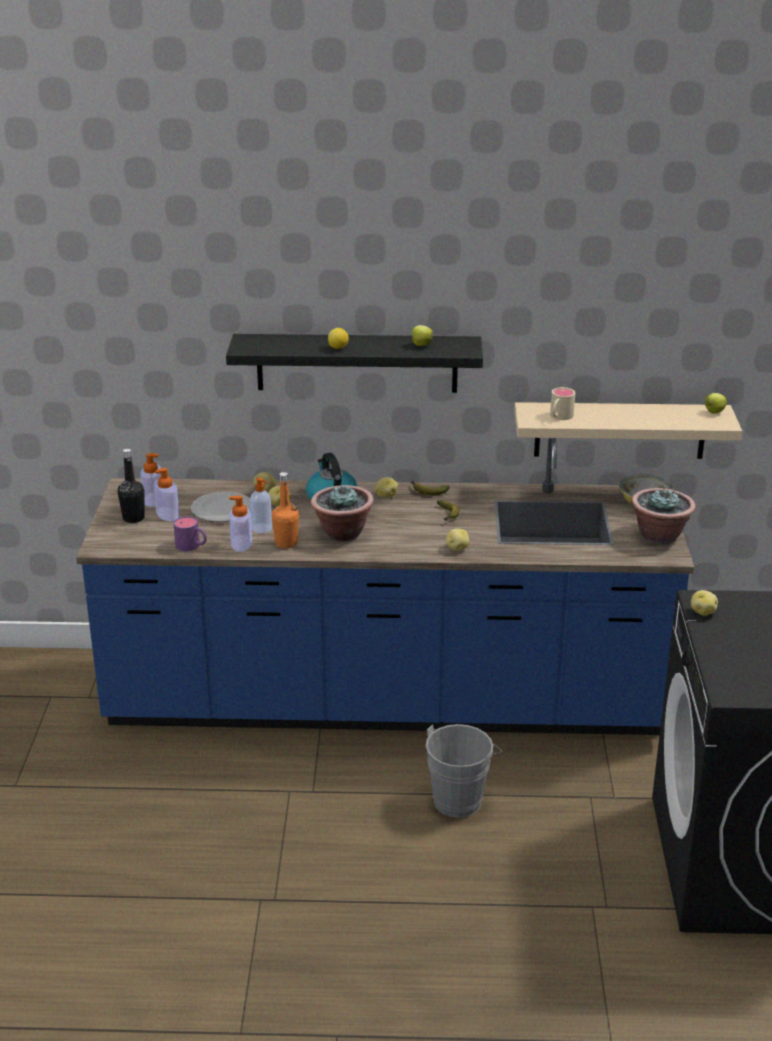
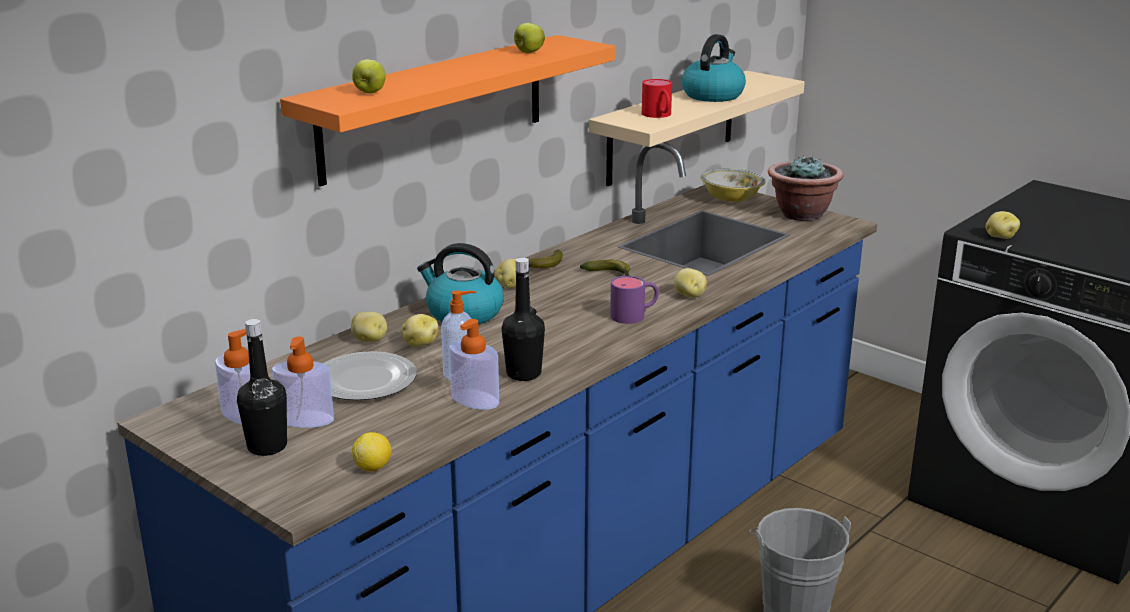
camera: 50 degrees left, 5 degrees down
purple mug [174,516,207,551] -> purple mug moved to [610,276,659,324]
black shelf [226,334,483,393] -> orange shelf [280,35,616,187]
orange bottle [272,472,299,549] -> black bottle [502,257,545,381]
potted plant [311,484,374,541] -> none
lemon [328,328,349,349] -> lemon moved to [352,432,391,472]
beige mug [550,387,575,420] -> red mug [642,79,672,118]
apple [705,393,727,414] -> apple moved to [352,59,386,94]
none -> kettle [682,34,746,102]

